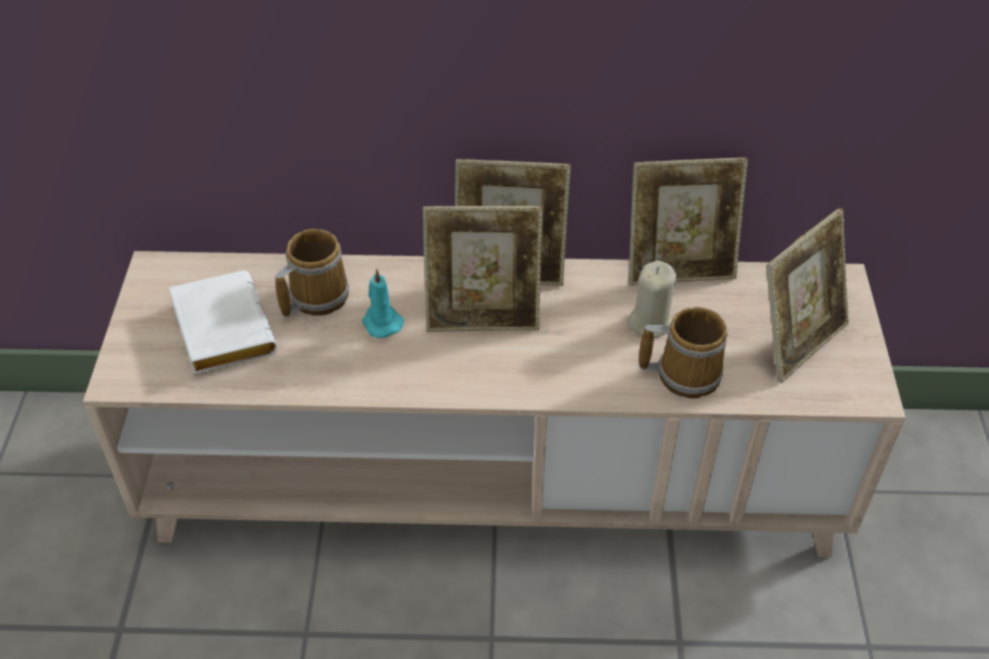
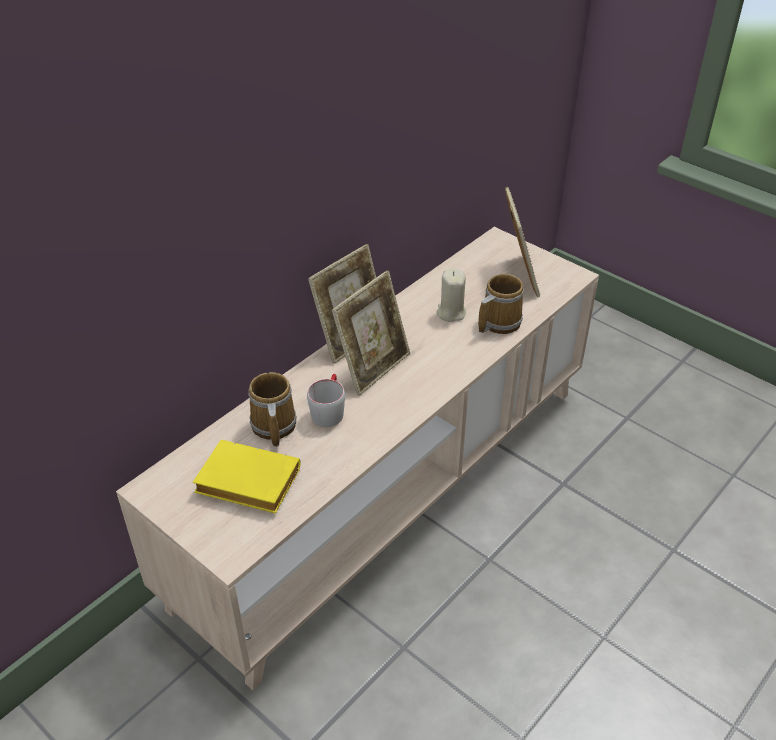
camera: 50 degrees left, 5 degrees down
white book [169,270,277,374] -> yellow book [193,440,301,514]
turquoise candle [362,269,404,338] -> grey mug [307,374,345,427]
picture frame [629,157,748,286] -> none

